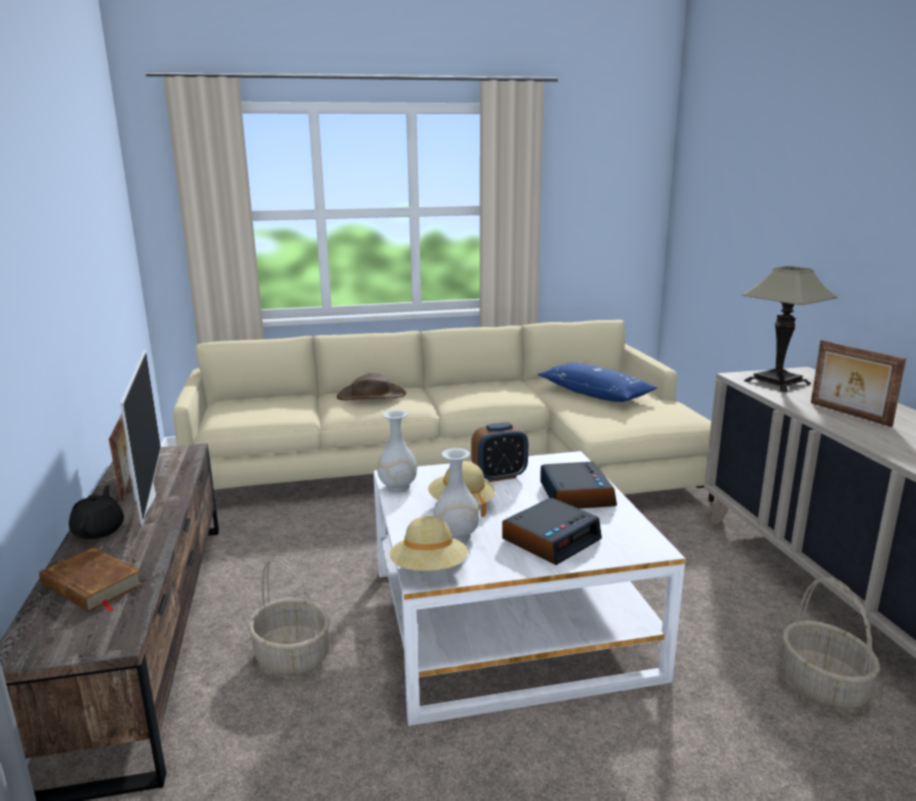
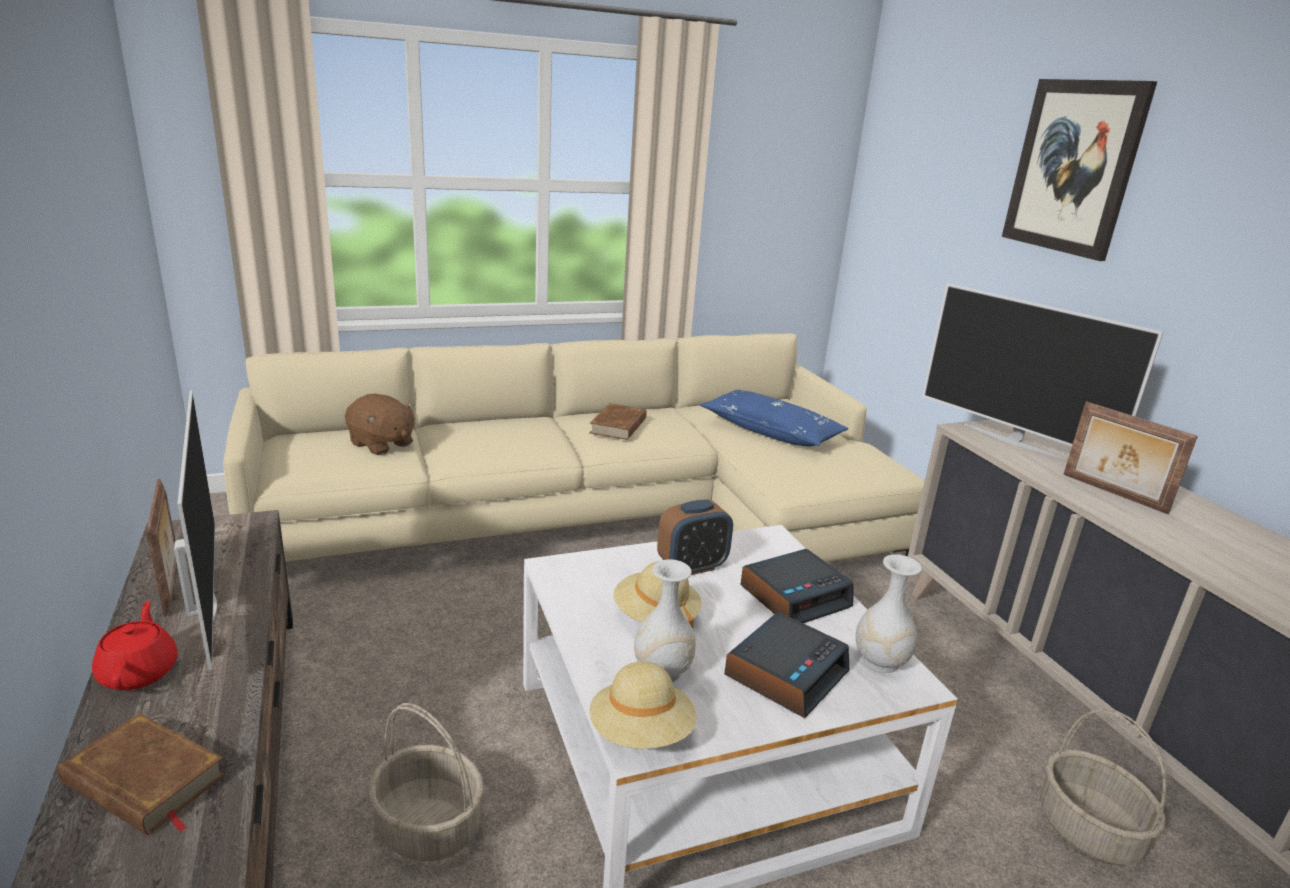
camera: 10 degrees left, 5 degrees up
black teapot [69,485,124,539] -> red teapot [92,601,178,690]
brown hat [337,373,406,400] -> none
white vase [377,410,417,492] -> white vase moved to [856,554,922,673]
alarm clock [540,461,617,509] -> alarm clock turned 75 degrees clockwise [741,549,854,623]
table lamp [742,266,838,392] -> television [922,283,1163,459]
none -> brown plush toy [345,394,415,455]
none -> brown book [590,403,647,440]
none -> picture [1002,79,1157,261]

